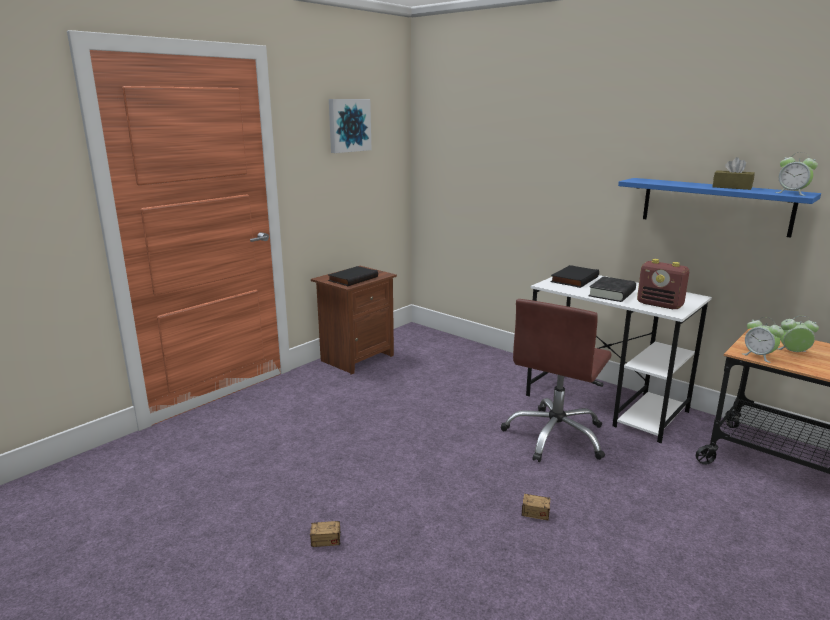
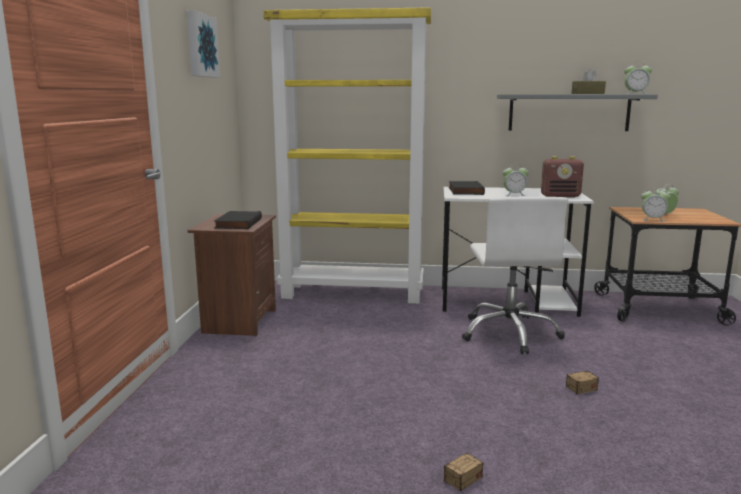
camera: 35 degrees left, 5 degrees down
brown office chair [501,299,612,462] -> white office chair [462,197,568,354]
black book [589,276,636,302] -> alarm clock [503,164,528,196]
blue shelf [618,178,821,238] -> grey shelf [497,94,658,131]
none -> yellow bookcase [264,7,431,304]

